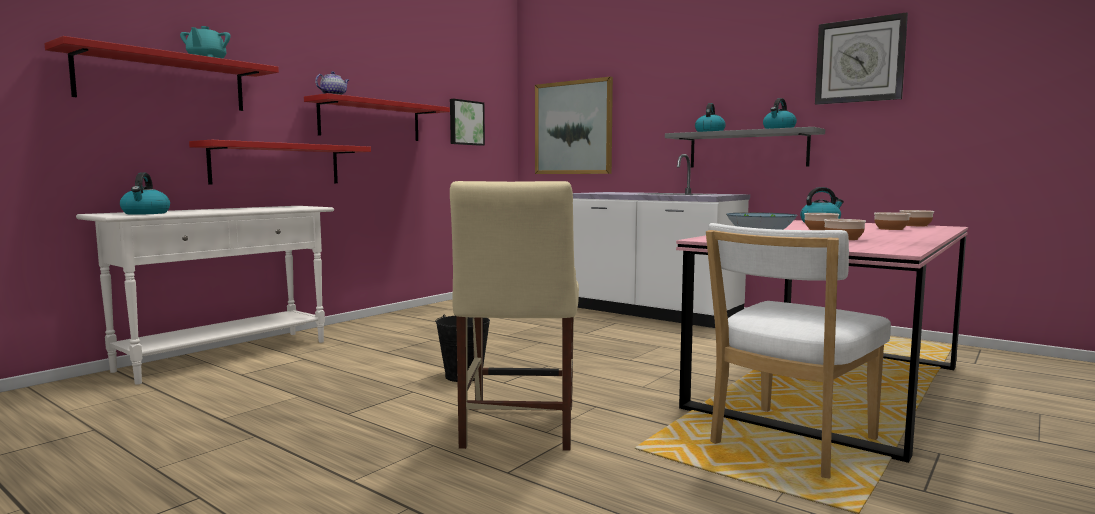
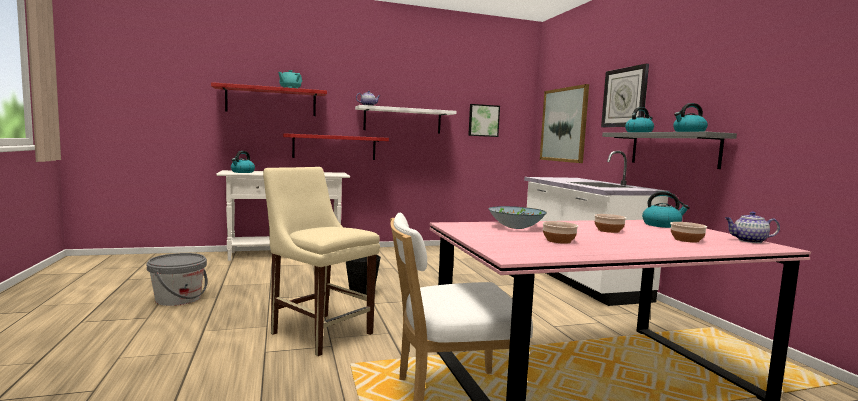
camera: 35 degrees right, 0 degrees up
red shelf [304,93,450,141] -> white shelf [355,105,457,134]
beige chair [450,181,579,451] -> beige chair turned 90 degrees clockwise [263,167,380,356]
wall clock [815,12,908,105] -> wall clock moved to [601,64,649,127]
bowl [900,210,934,226] -> teapot [725,212,780,243]
none -> grey bucket [147,253,207,306]

